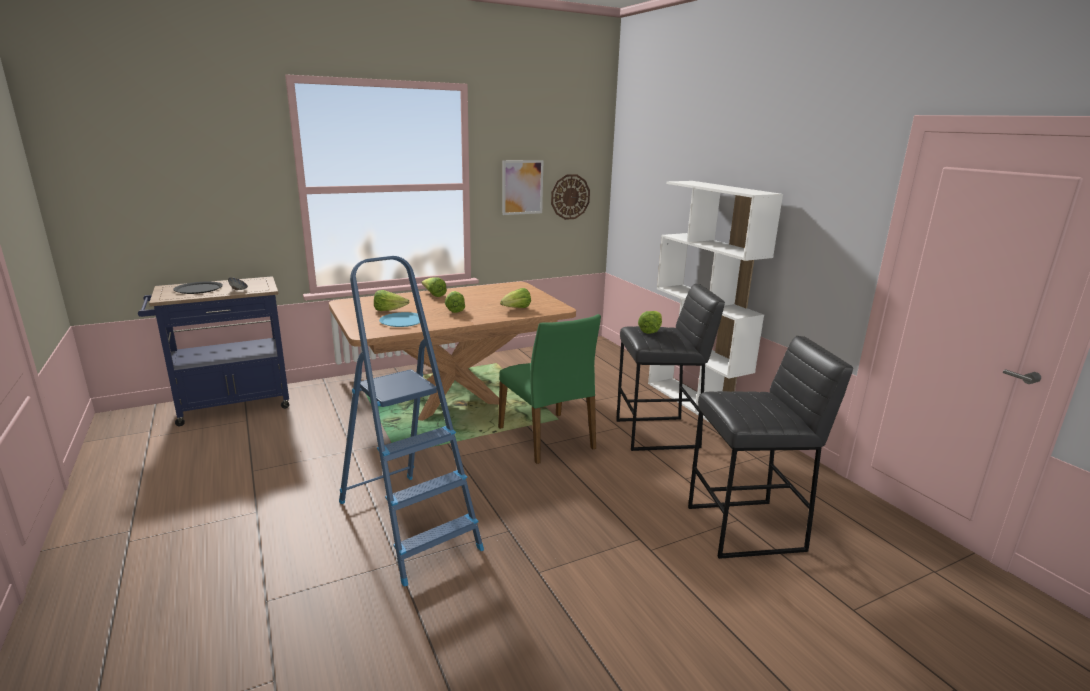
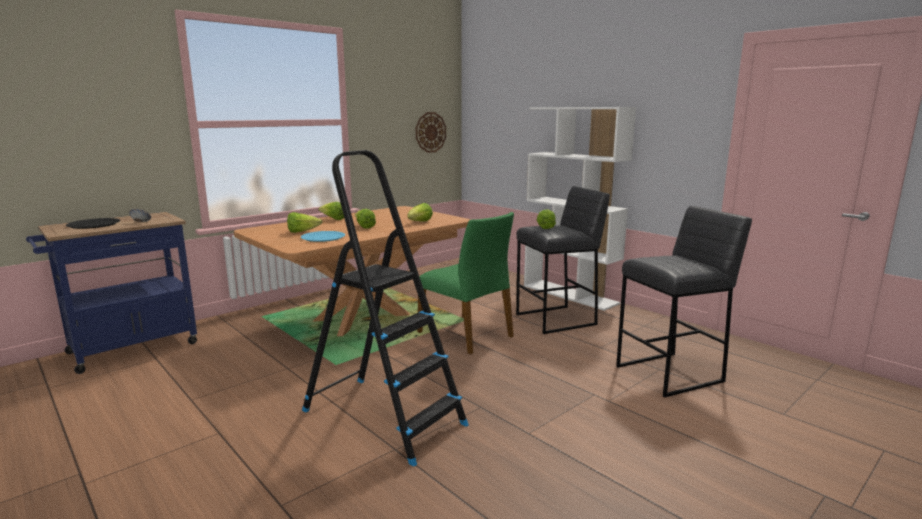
camera: 15 degrees left, 5 degrees down
blue step ladder [339,256,484,587] -> black step ladder [302,150,469,466]
picture [503,160,543,215] -> none

